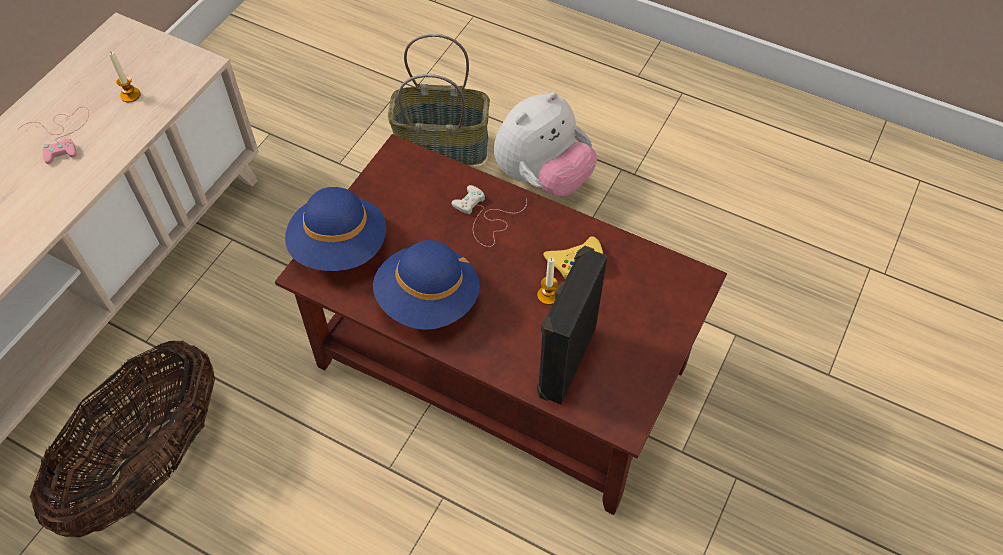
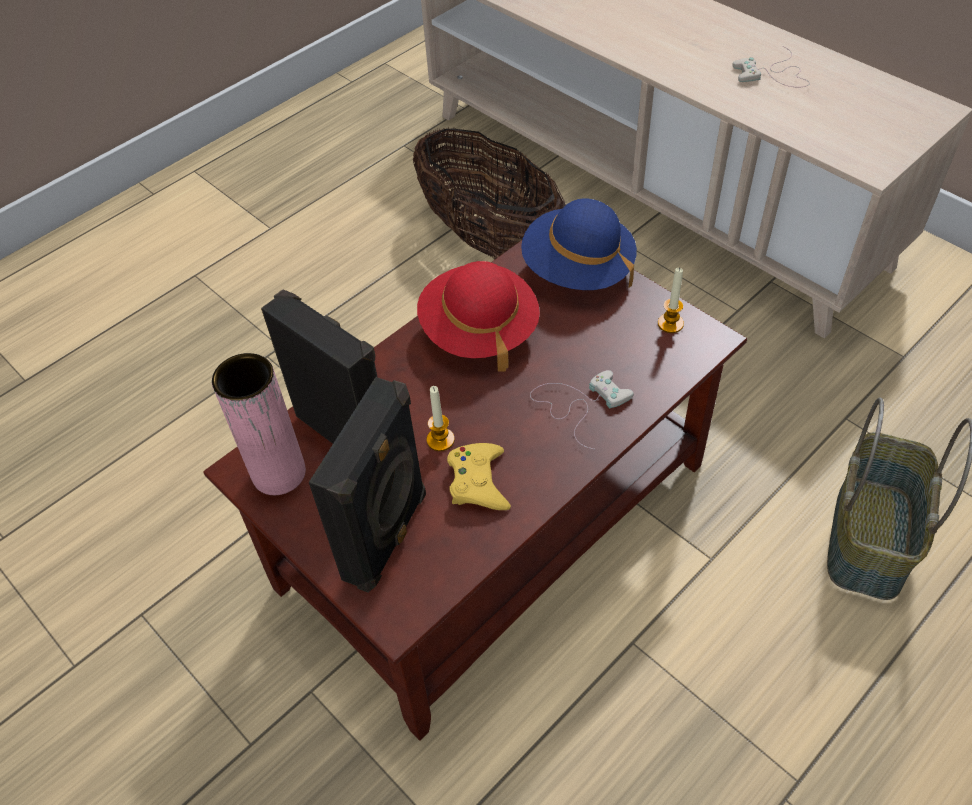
camera: 110 degrees right, 5 degrees down
pink game controller [17,107,89,164] -> white game controller [732,46,810,87]
candle [109,51,141,102] -> candle moved to [658,268,684,333]
blue hat [373,240,480,330] -> red hat [417,261,540,372]
plush toy [494,92,598,197] -> none
none -> pink vase [212,353,306,495]
none -> black speaker [309,377,426,592]

